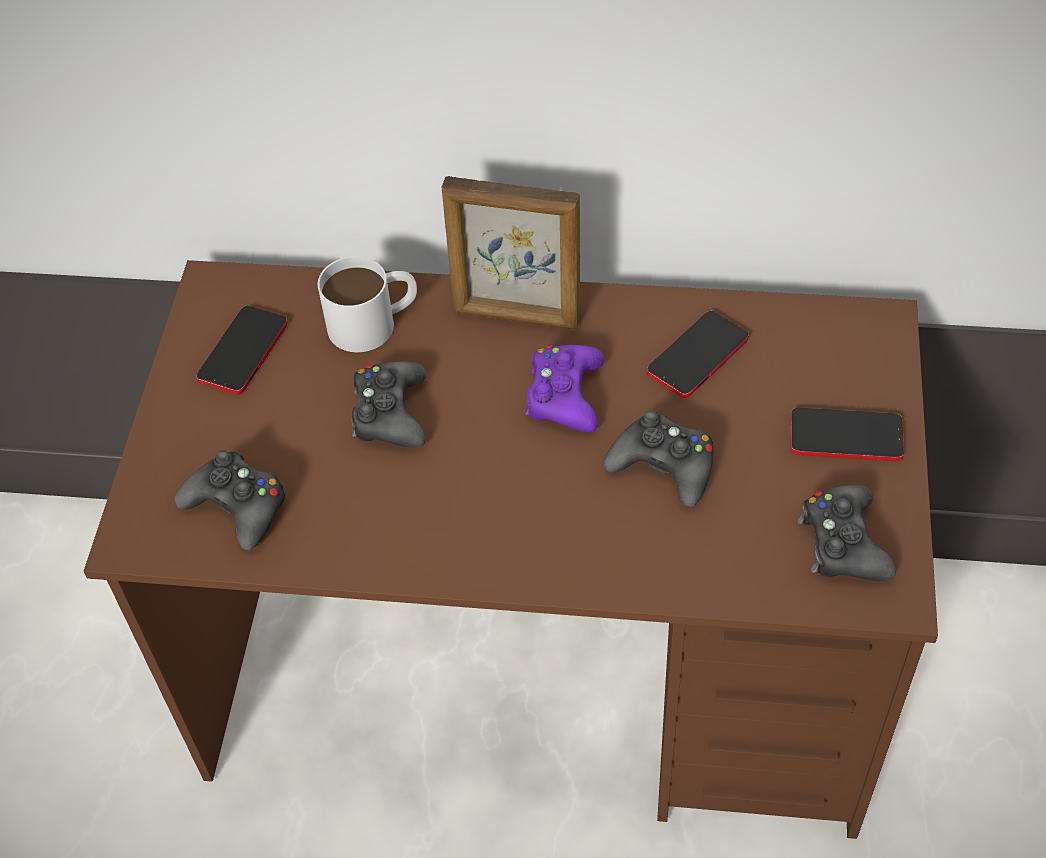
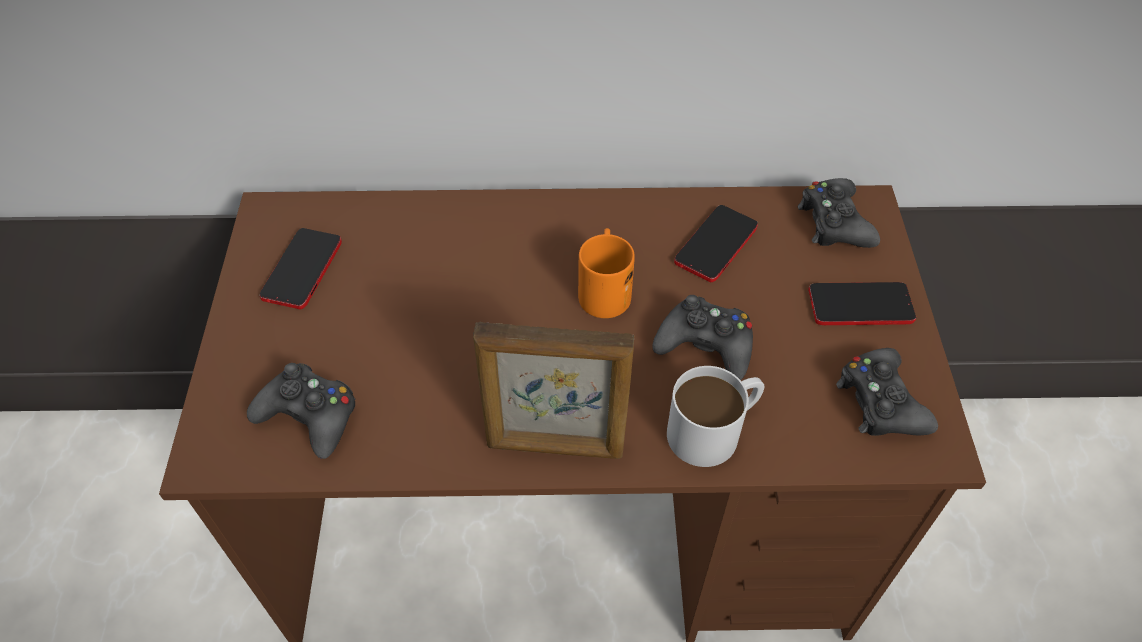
camera: 10 degrees left, 0 degrees up
white mug [318,256,417,352] -> white mug moved to [667,366,765,467]
black game controller [351,361,426,448] -> black game controller moved to [798,178,880,248]
picture frame [442,176,580,329] -> picture frame moved to [473,322,634,459]
purple game controller [525,345,604,432] -> orange mug [578,228,635,318]

